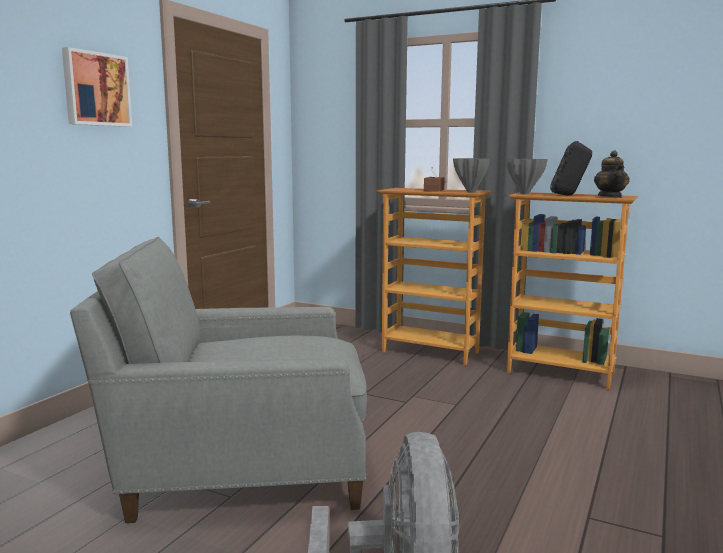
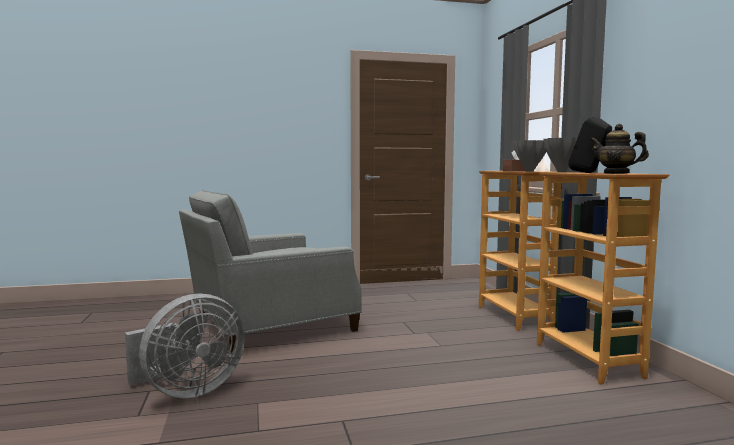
camera: 50 degrees right, 5 degrees down
picture [62,47,132,127] -> none
grey armchair [70,237,367,523] -> grey armchair turned 75 degrees counterclockwise [179,190,362,352]
teapot [594,150,630,198] -> teapot turned 75 degrees clockwise [590,124,649,174]

